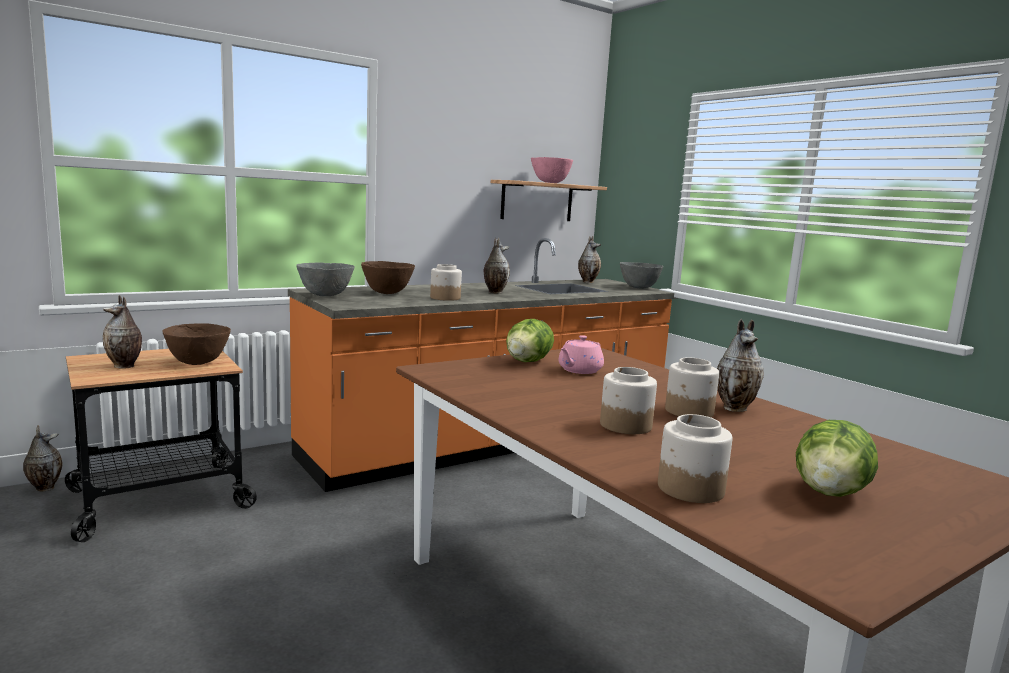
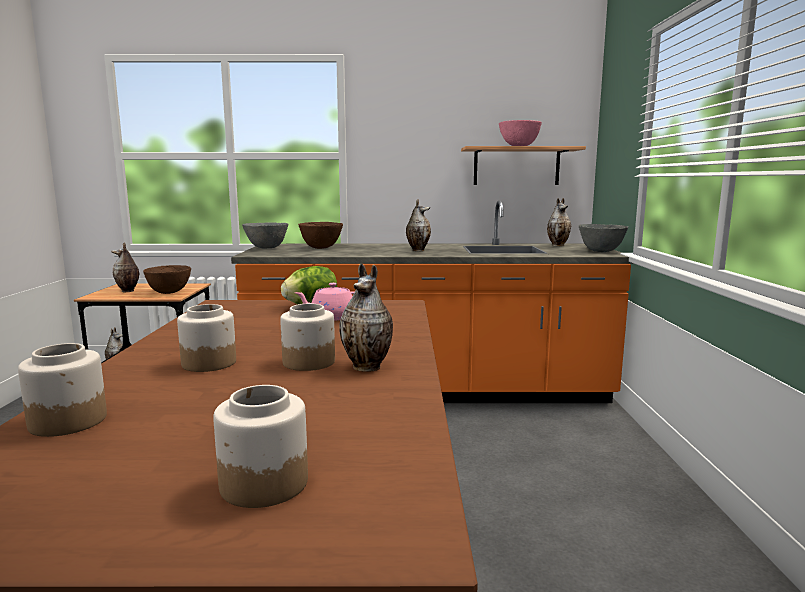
camera: 35 degrees right, 0 degrees up
jar [430,264,462,301] -> jar moved to [213,385,308,508]
lettuce [796,420,878,497] -> none

